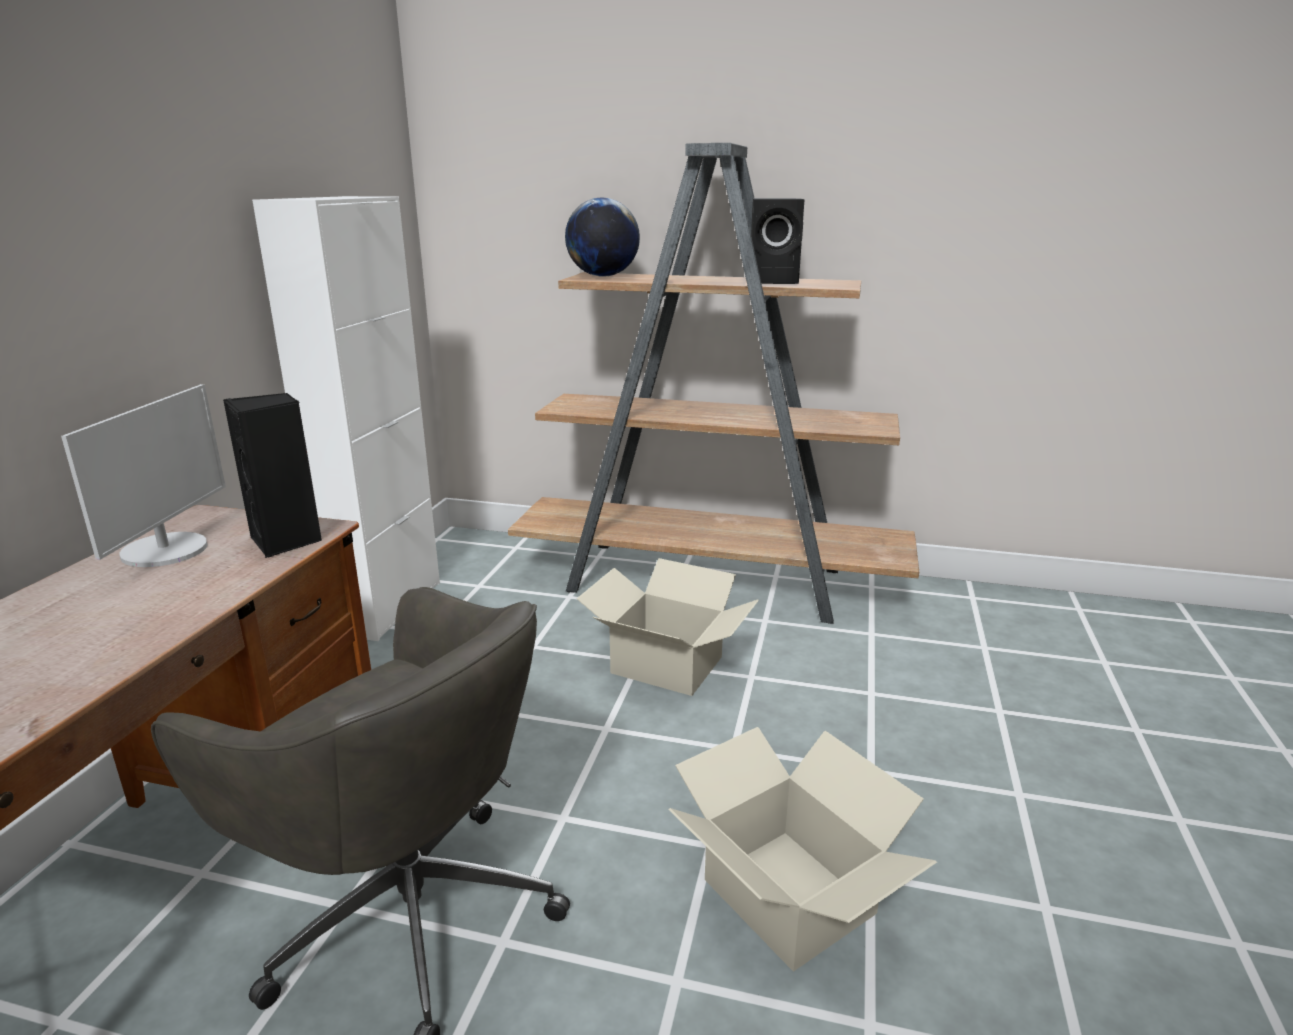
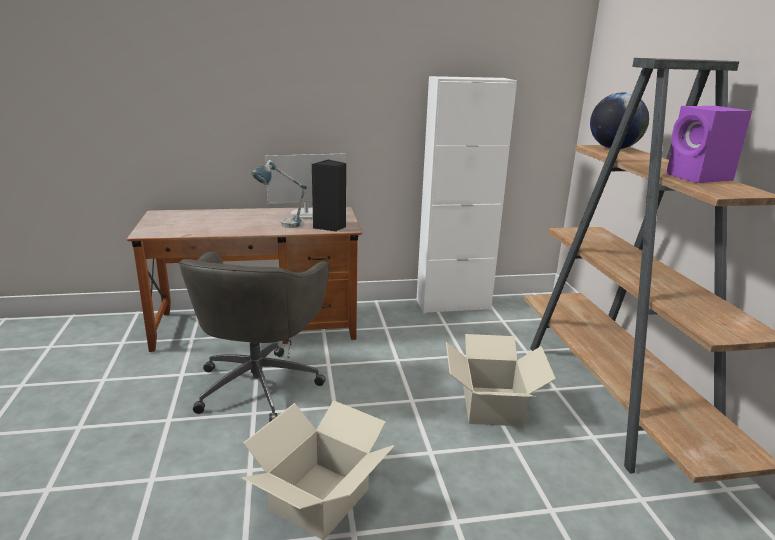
camera: 65 degrees right, 0 degrees up
black speaker [751,198,804,284] -> purple speaker [666,106,752,183]
none -> table lamp [252,160,307,228]

